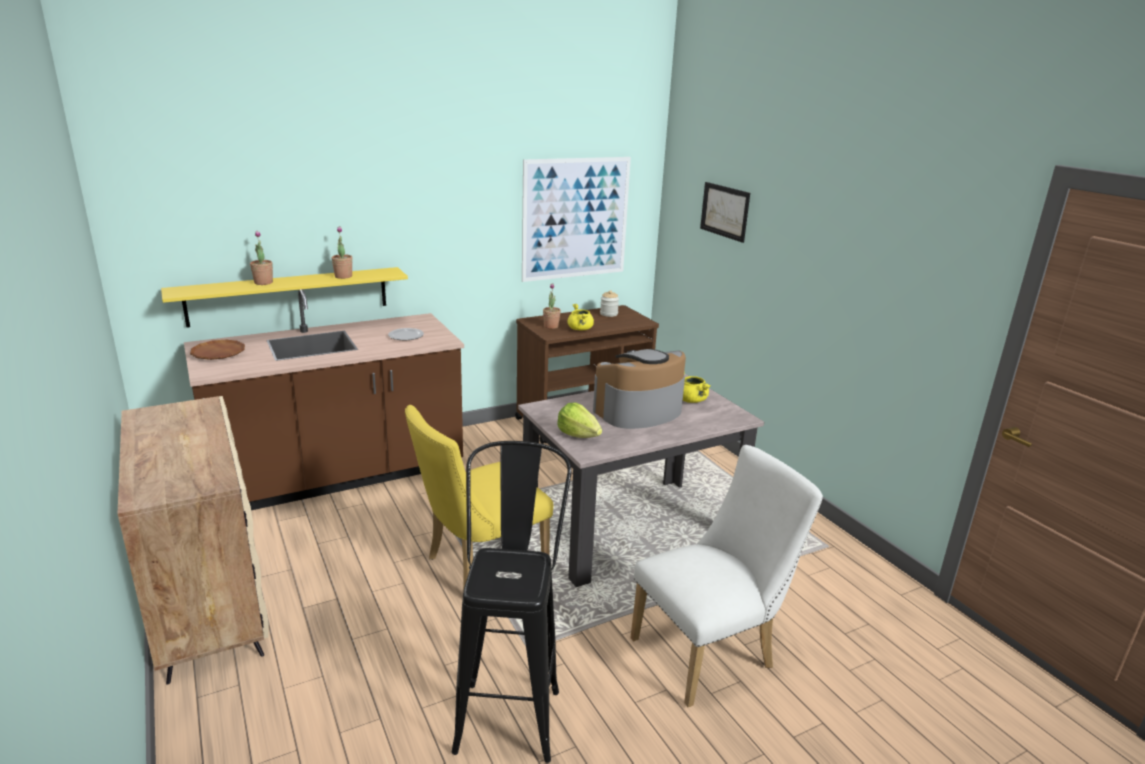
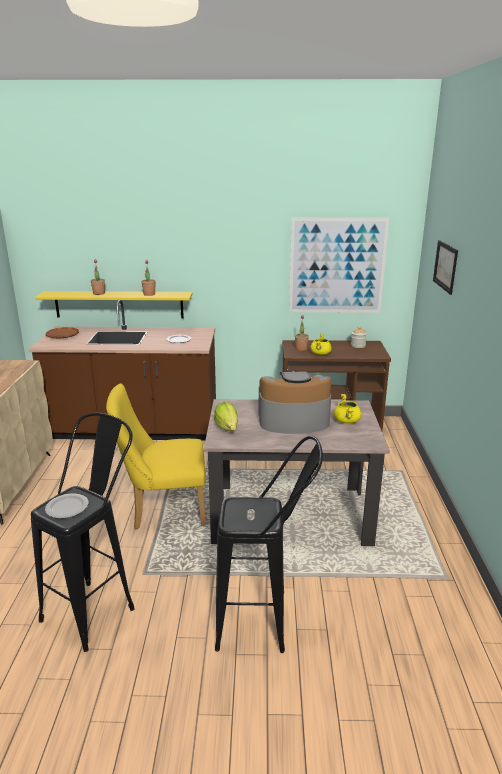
camera: 30 degrees right, 0 degrees up
white chair [630,445,823,707] -> black stool [215,436,323,653]
none -> plate [45,494,89,519]

